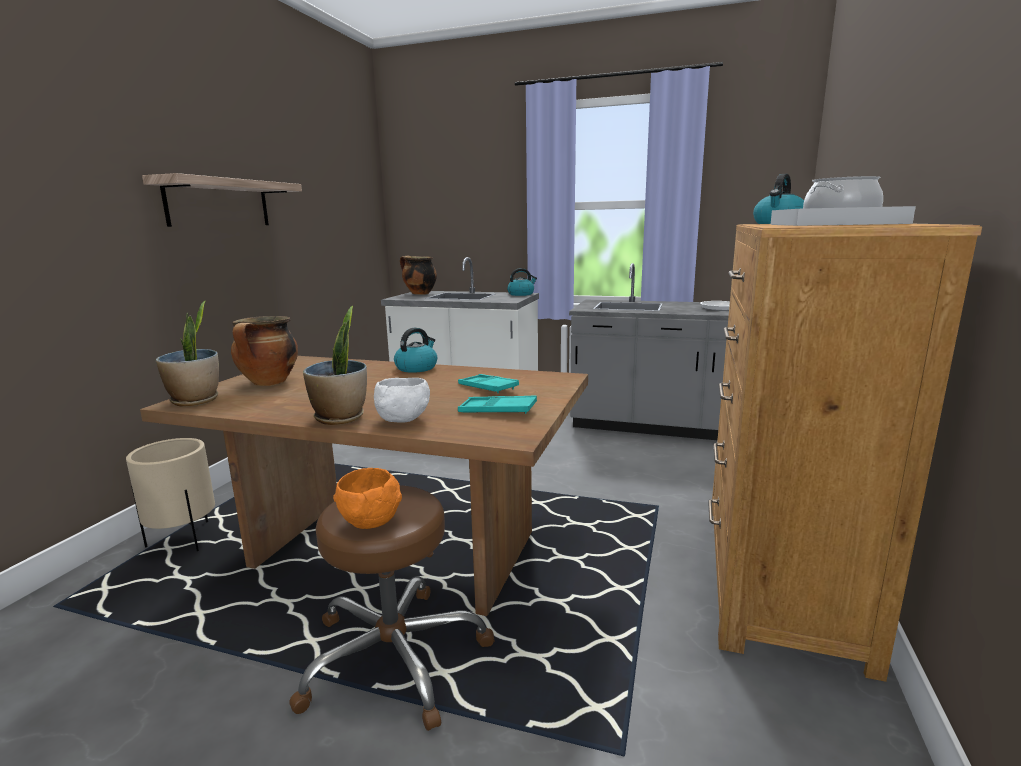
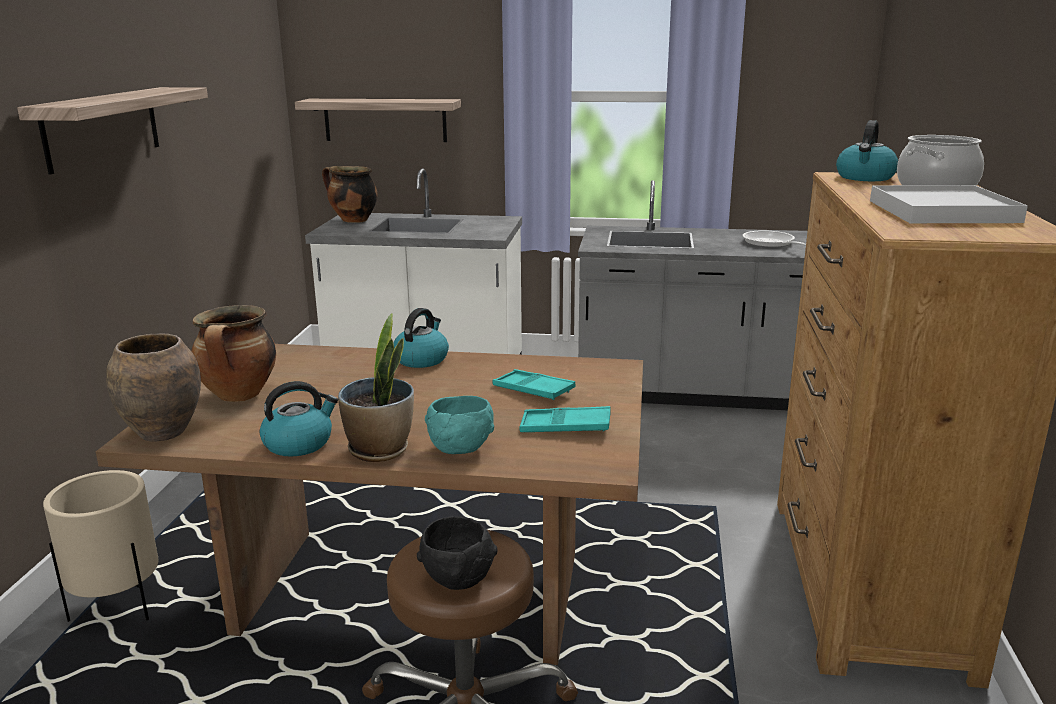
camera: 10 degrees left, 5 degrees up
potted plant [156,300,219,407] -> brown vase [106,333,201,442]
orange bowl [333,468,402,529] -> black bowl [417,516,498,590]
white bowl [374,378,430,423] -> turquoise bowl [425,396,494,454]
kettle [507,268,537,296] -> kettle moved to [260,381,338,457]
none -> shelf [295,99,461,142]

